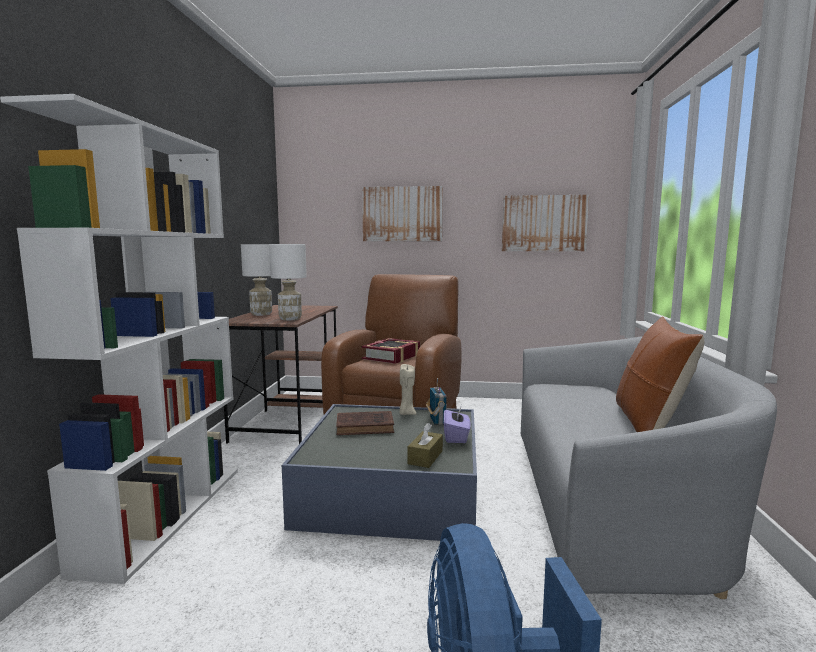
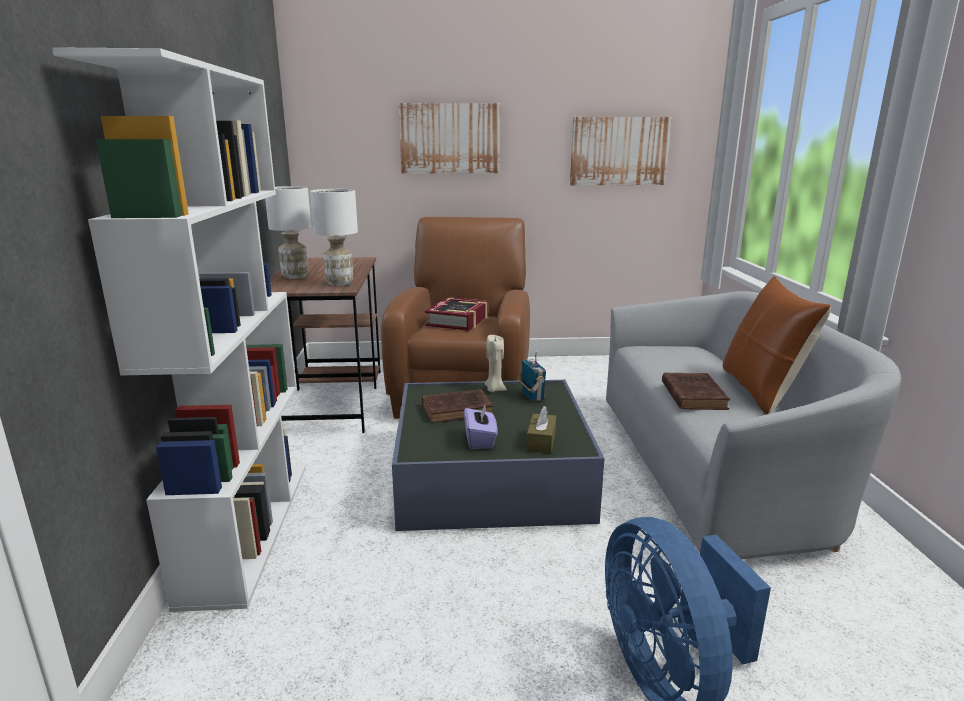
camera: 10 degrees left, 10 degrees up
purple tissue box [443,407,470,443] -> purple tissue box moved to [464,404,498,449]
none -> brown book [662,373,730,410]

